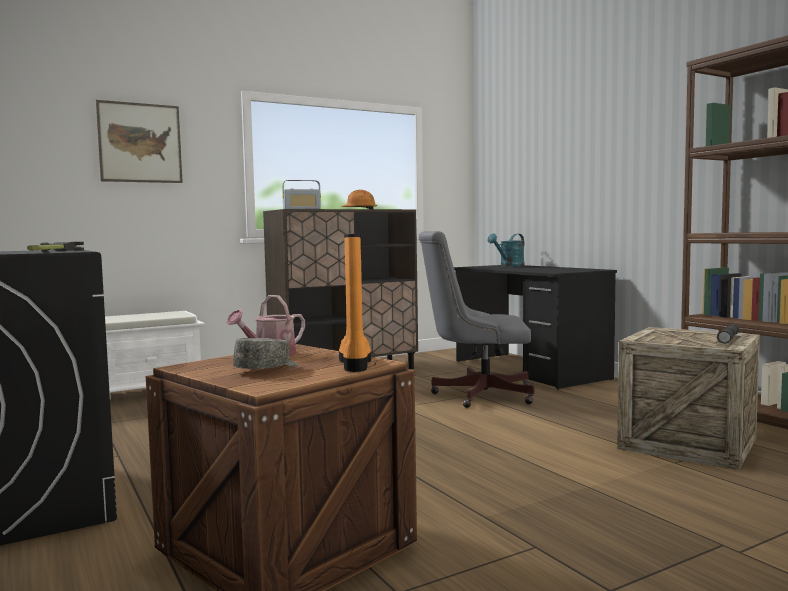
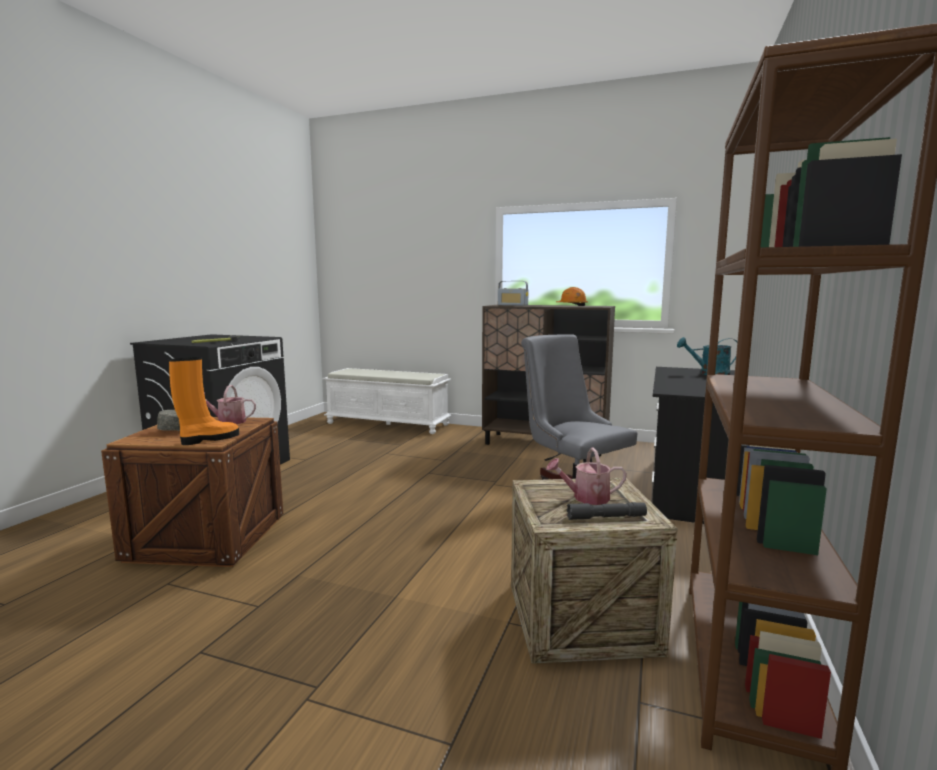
camera: 50 degrees right, 5 degrees up
picture [96,100,183,183] -> none
none -> watering can [546,448,627,505]

